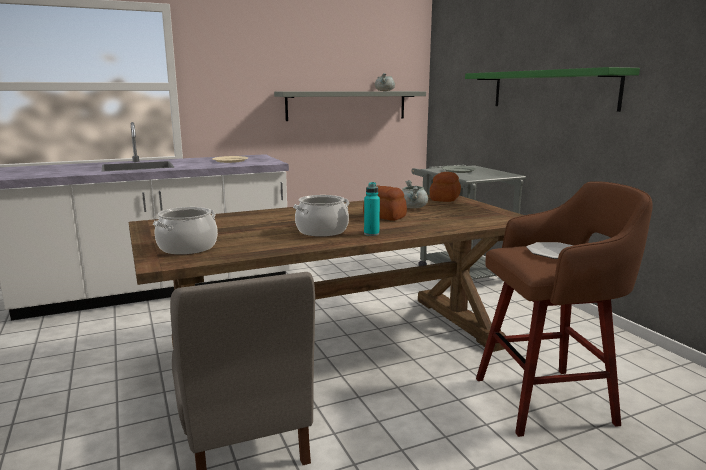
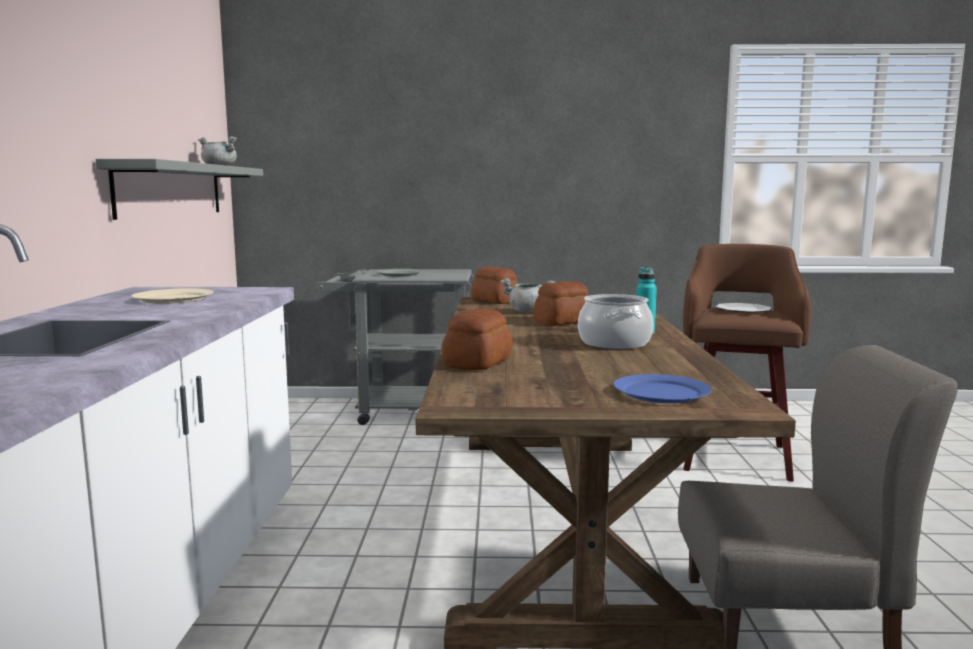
camera: 65 degrees left, 5 degrees down
cooking pot [153,207,218,255] -> blue plate [613,374,712,403]
green shelf [465,67,640,112] -> none
none -> bread [441,308,512,370]

